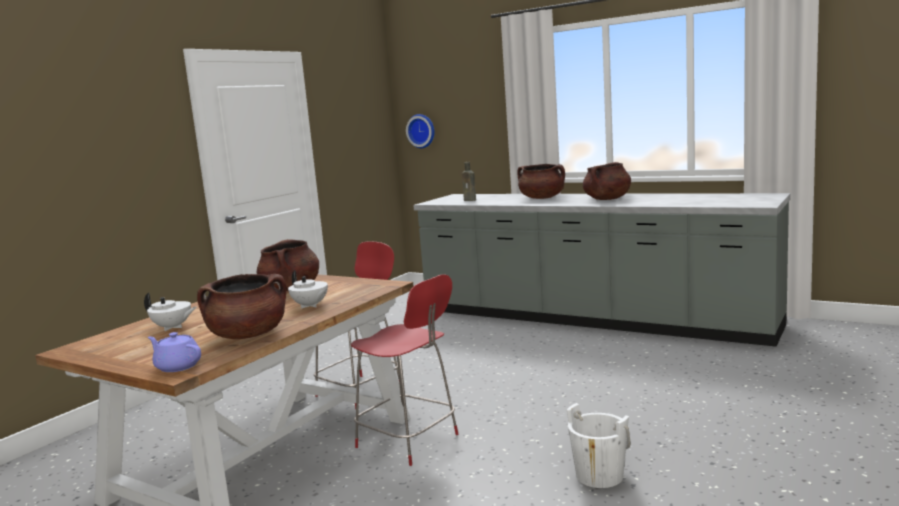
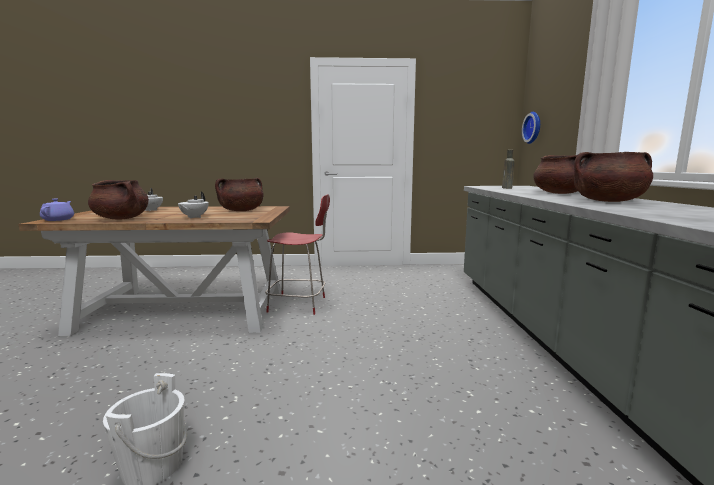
camera: 55 degrees right, 0 degrees up
red chair [351,274,458,466] -> none

